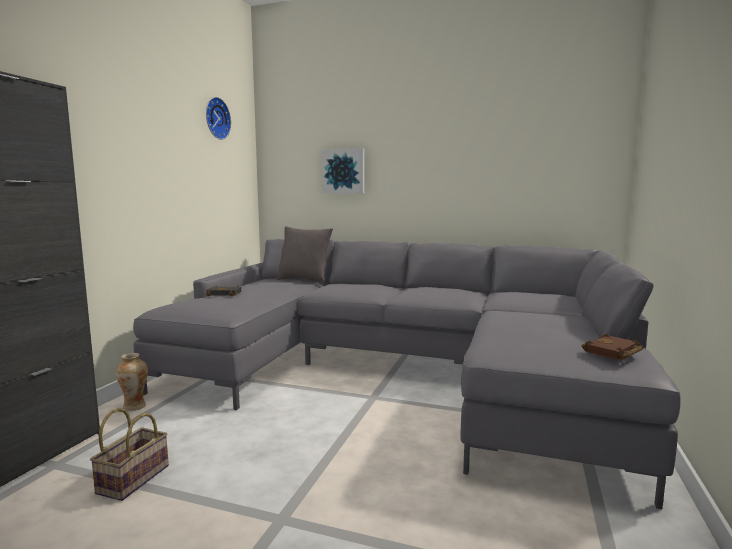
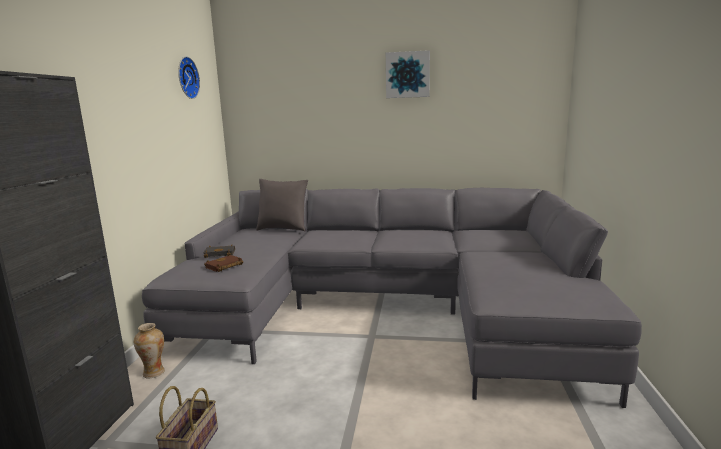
camera: 10 degrees left, 5 degrees up
picture [322,148,365,194] -> picture moved to [386,50,430,98]
brown book [582,334,644,360] -> brown book moved to [204,254,243,272]

